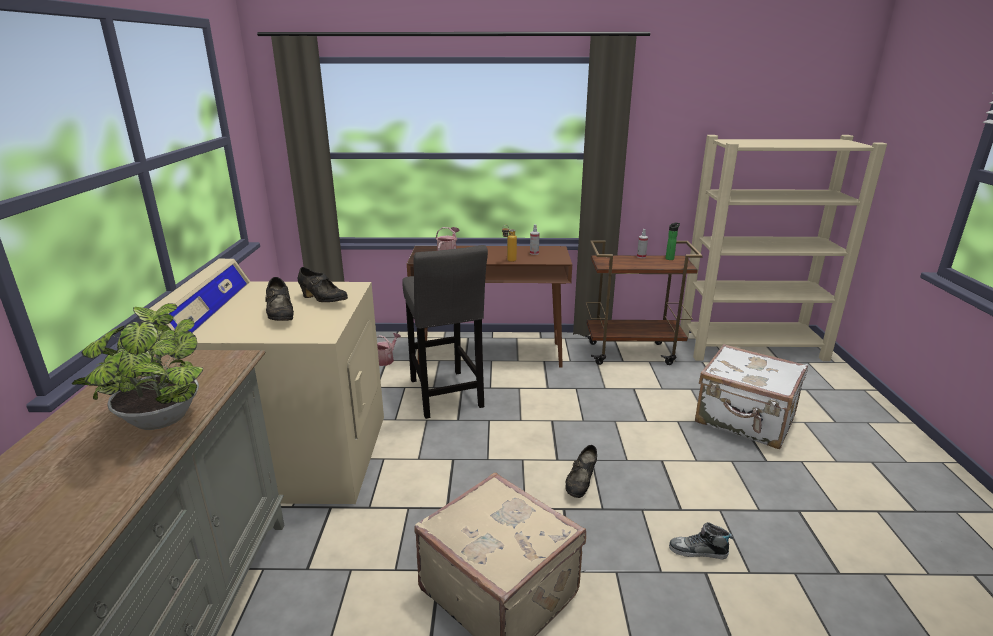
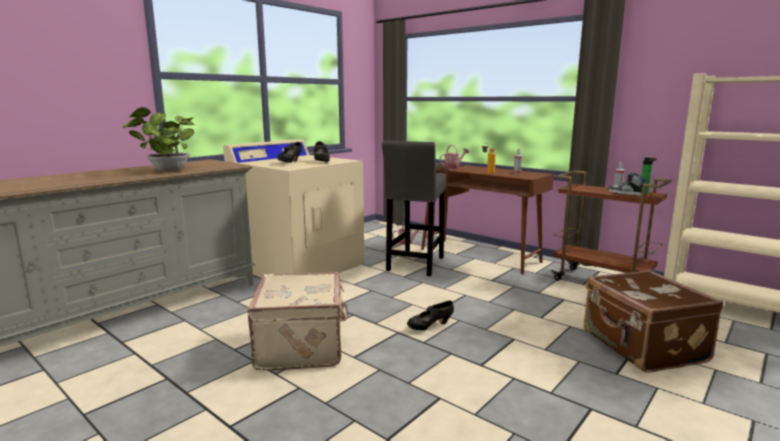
camera: 40 degrees right, 10 degrees down
shoe [669,522,733,560] -> shoe moved to [609,173,647,196]
white suitcase [695,344,808,449] -> brown suitcase [584,270,723,373]

